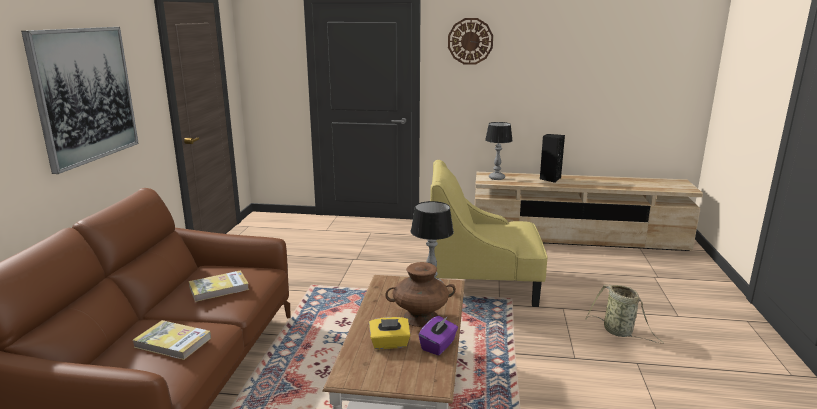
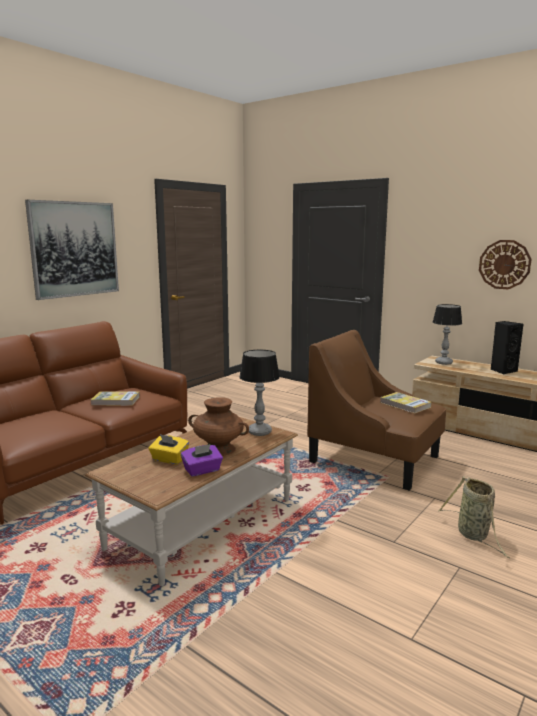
camera: 30 degrees right, 5 degrees down
book [132,320,211,360] -> book moved to [380,392,432,413]
yellow armchair [430,160,548,307] -> brown armchair [307,330,446,491]
wall clock [448,18,493,65] -> wall clock moved to [479,240,532,289]

